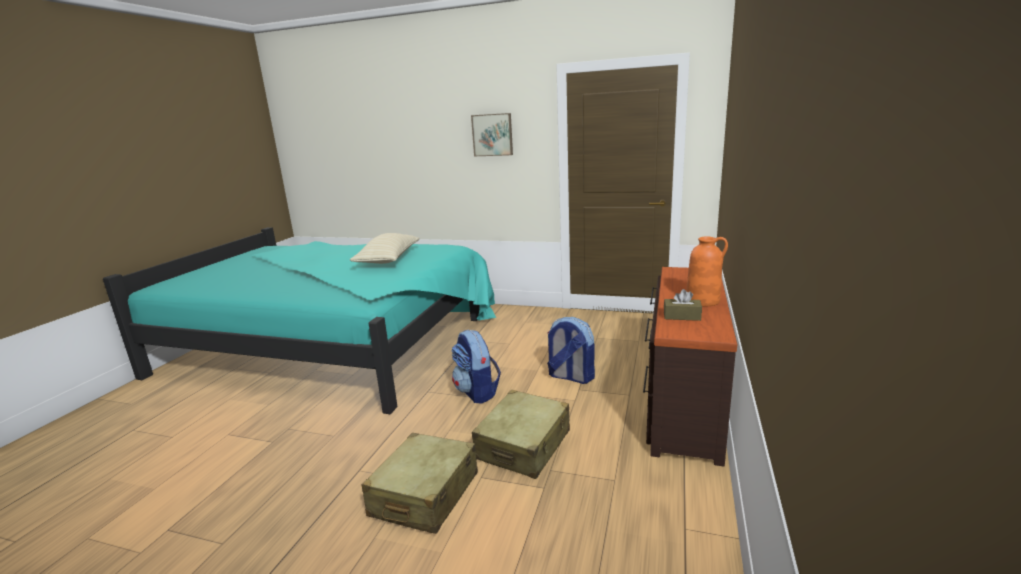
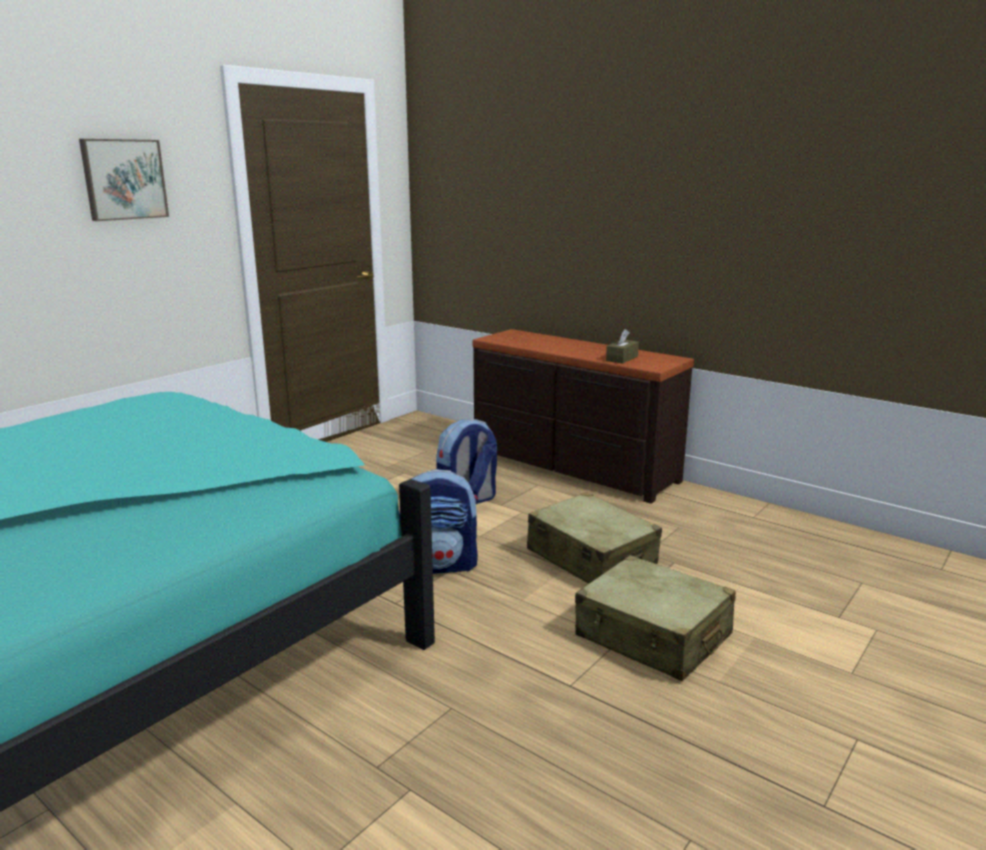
camera: 70 degrees left, 0 degrees up
beige pillow [350,233,419,264] -> none
orange vase [686,237,728,306] -> none

